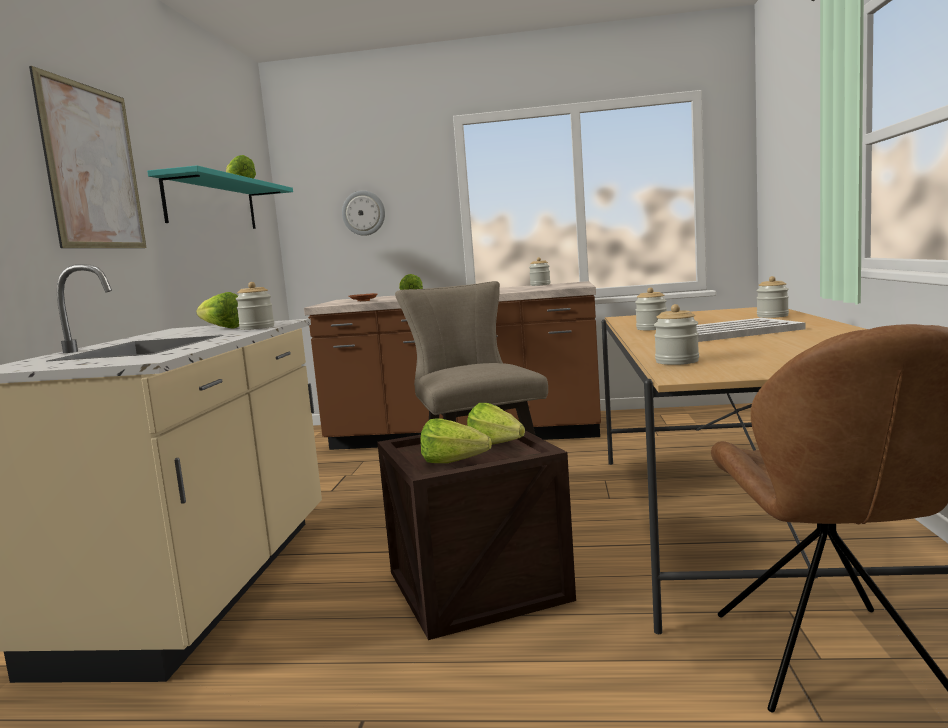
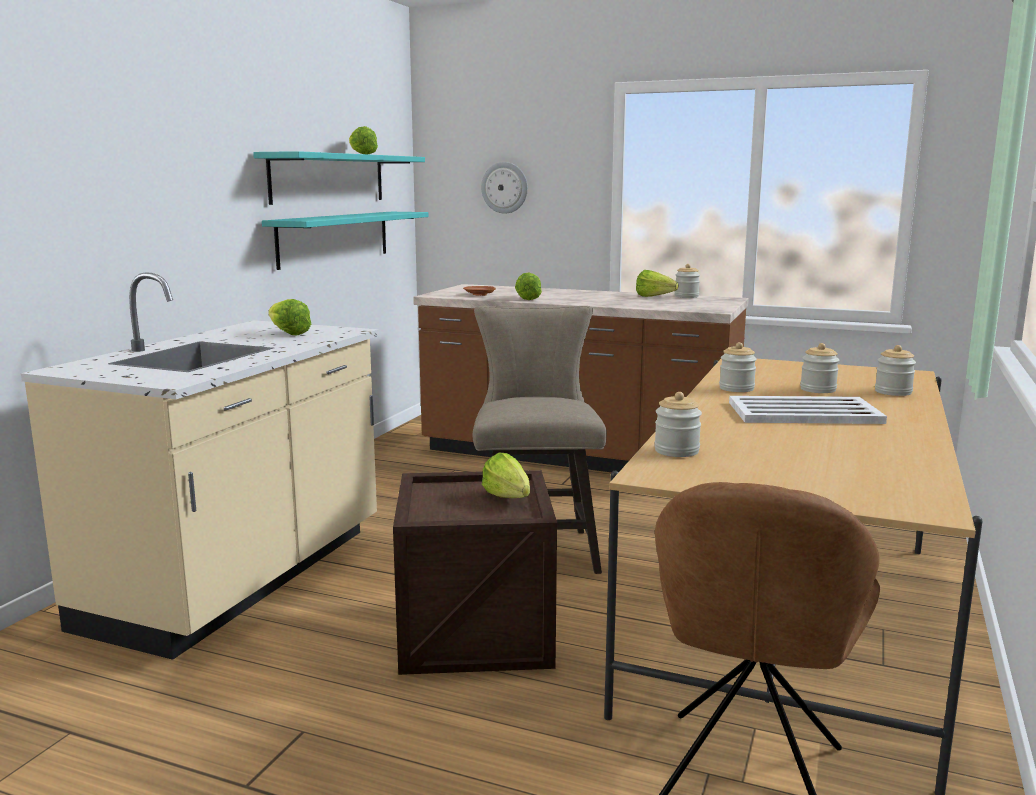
camera: 15 degrees right, 5 degrees up
picture [29,66,147,248] -> none
jar [236,282,274,330] -> jar moved to [800,343,839,393]
lettuce [420,418,492,463] -> lettuce moved to [636,270,678,297]
none -> turquoise shelf [262,212,429,270]

